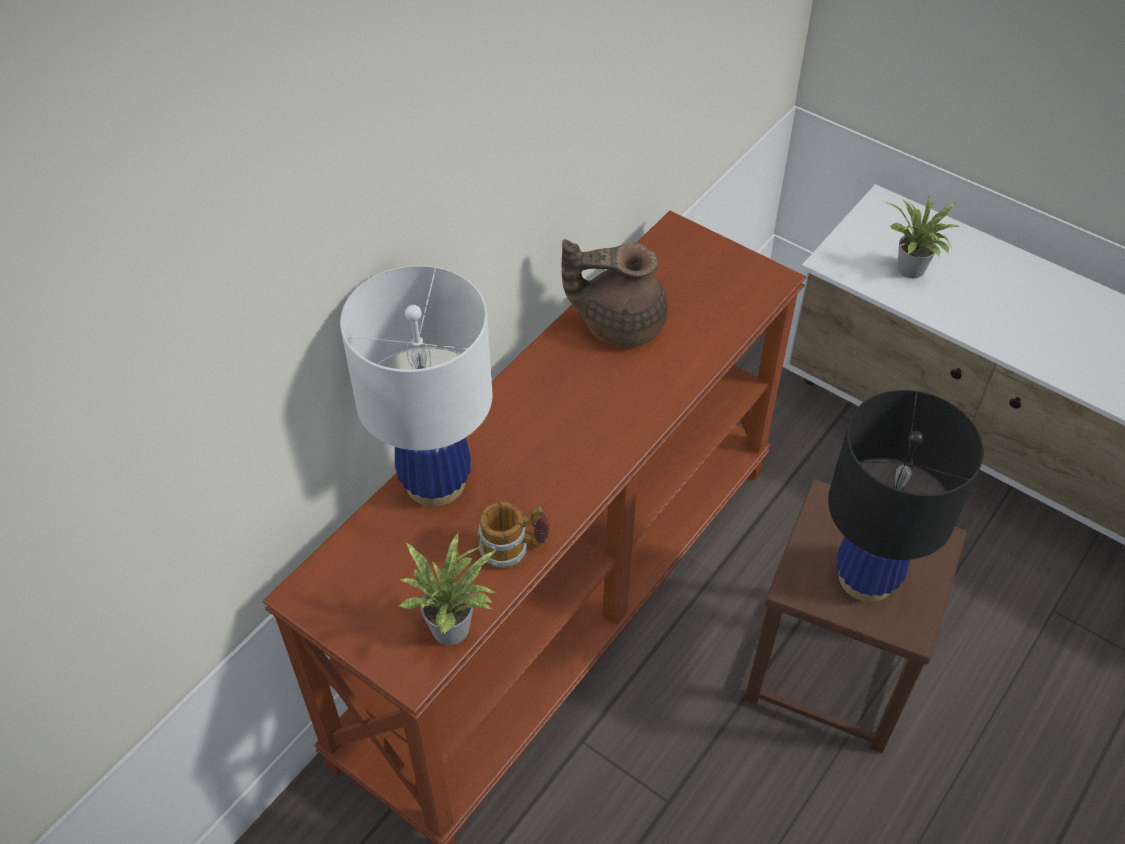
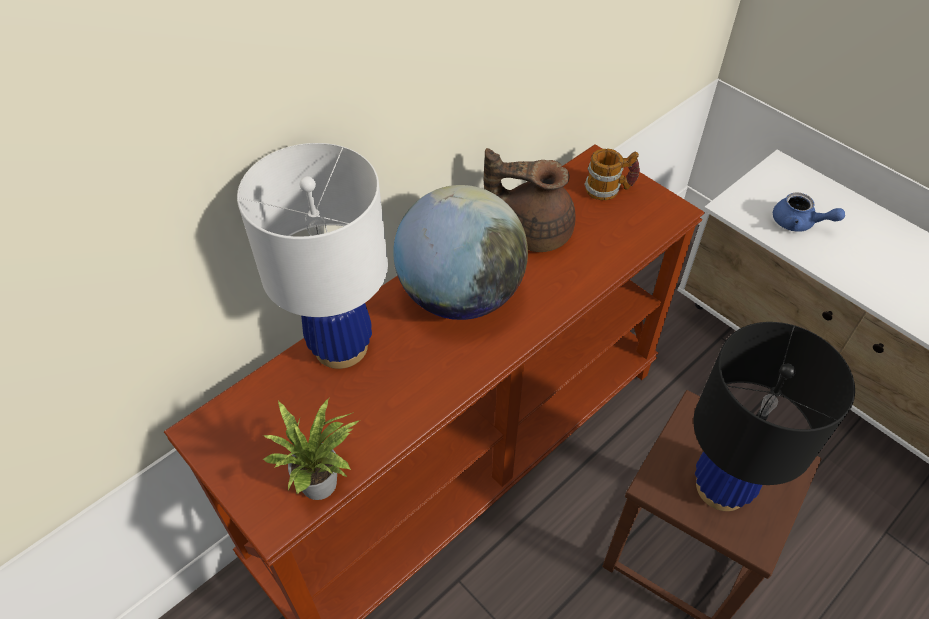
camera: 10 degrees right, 0 degrees up
mug [478,502,550,570] -> mug moved to [584,149,640,200]
potted plant [884,196,959,279] -> blue teapot [773,192,845,232]
none -> globe [393,185,528,320]

